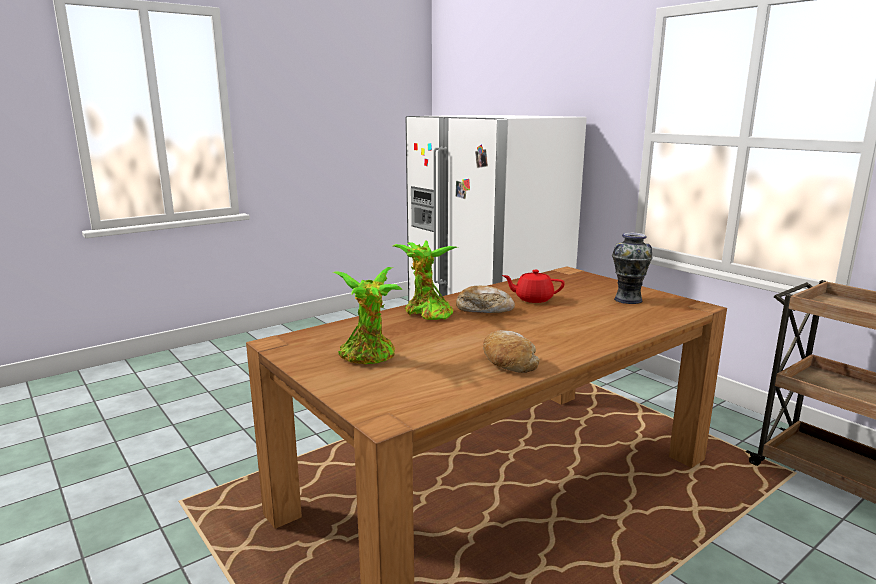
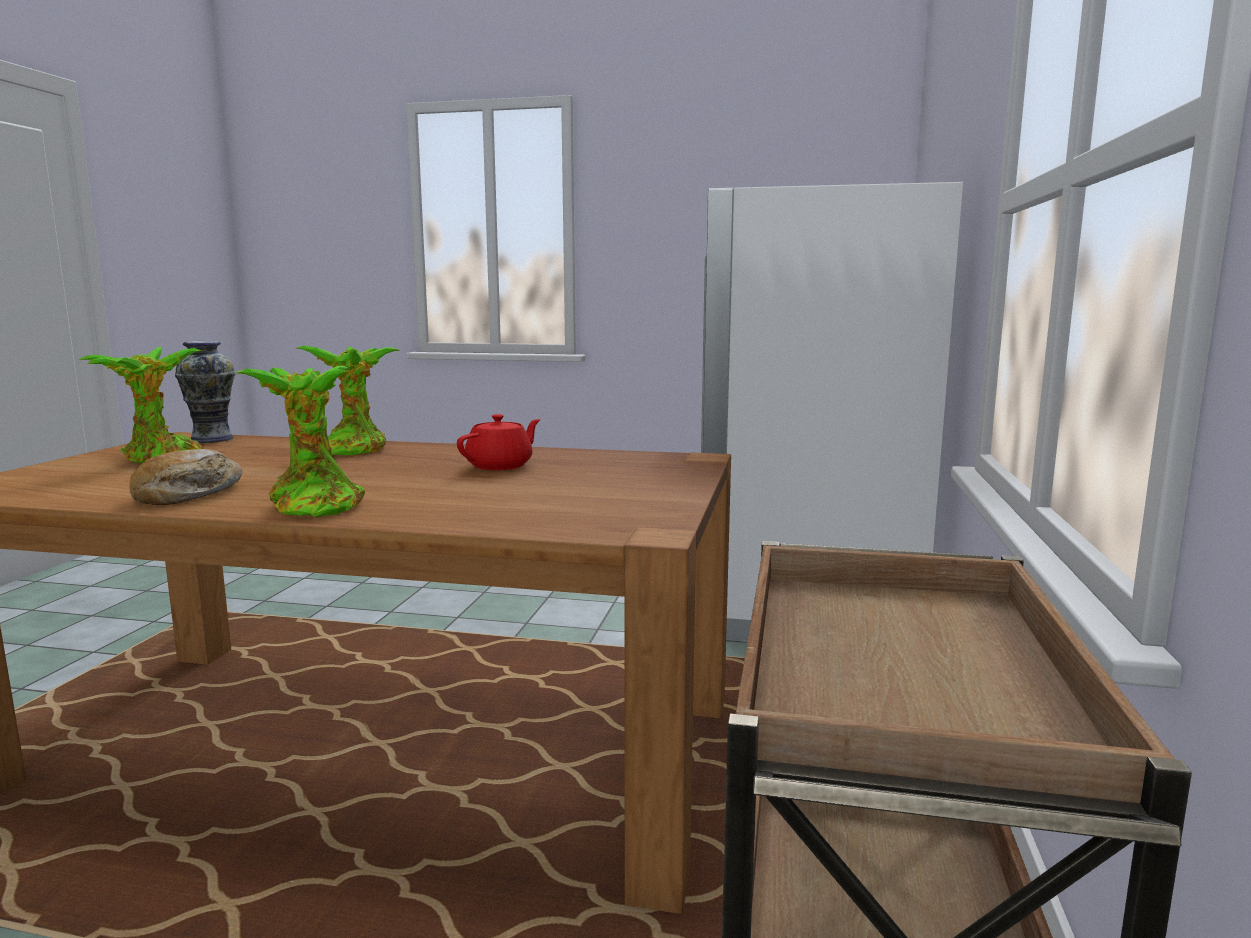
camera: 50 degrees right, 5 degrees down
bread [456,285,515,313] -> none
red teapot [502,270,565,303] -> red teapot turned 75 degrees clockwise [457,414,541,470]
vase [612,233,653,304] -> vase moved to [175,341,236,443]
none -> potted plant [235,366,365,517]

